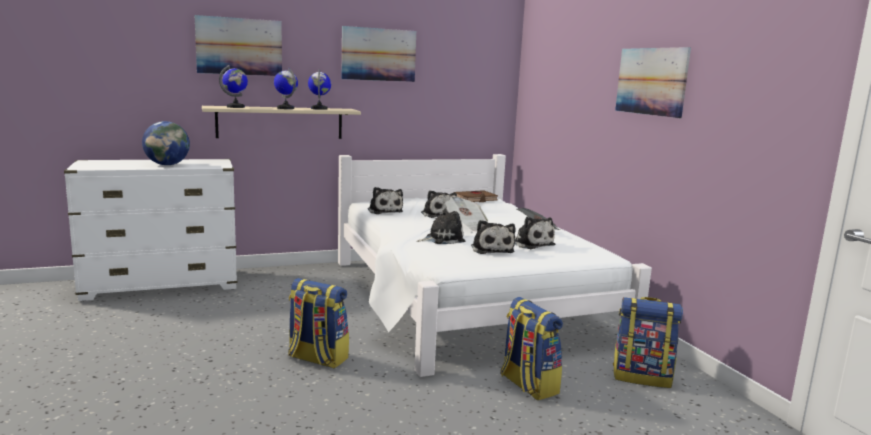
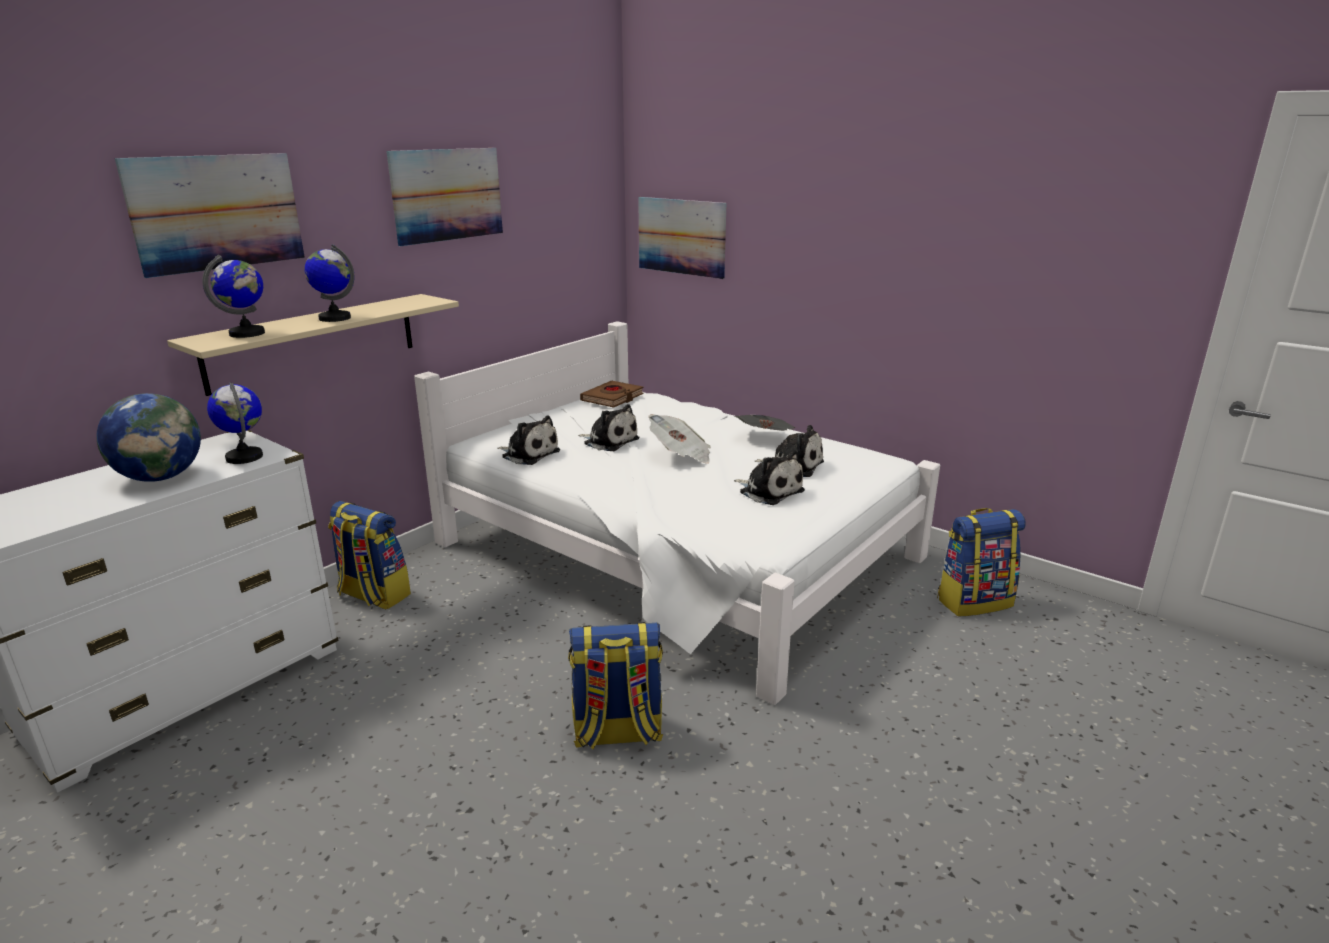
camera: 30 degrees left, 10 degrees up
globe [308,69,331,110] -> globe moved to [207,382,263,464]
plush toy [417,209,465,244] -> none
backpack [500,297,563,400] -> backpack moved to [328,501,411,610]
picture [615,47,691,118] -> picture moved to [638,197,727,279]

